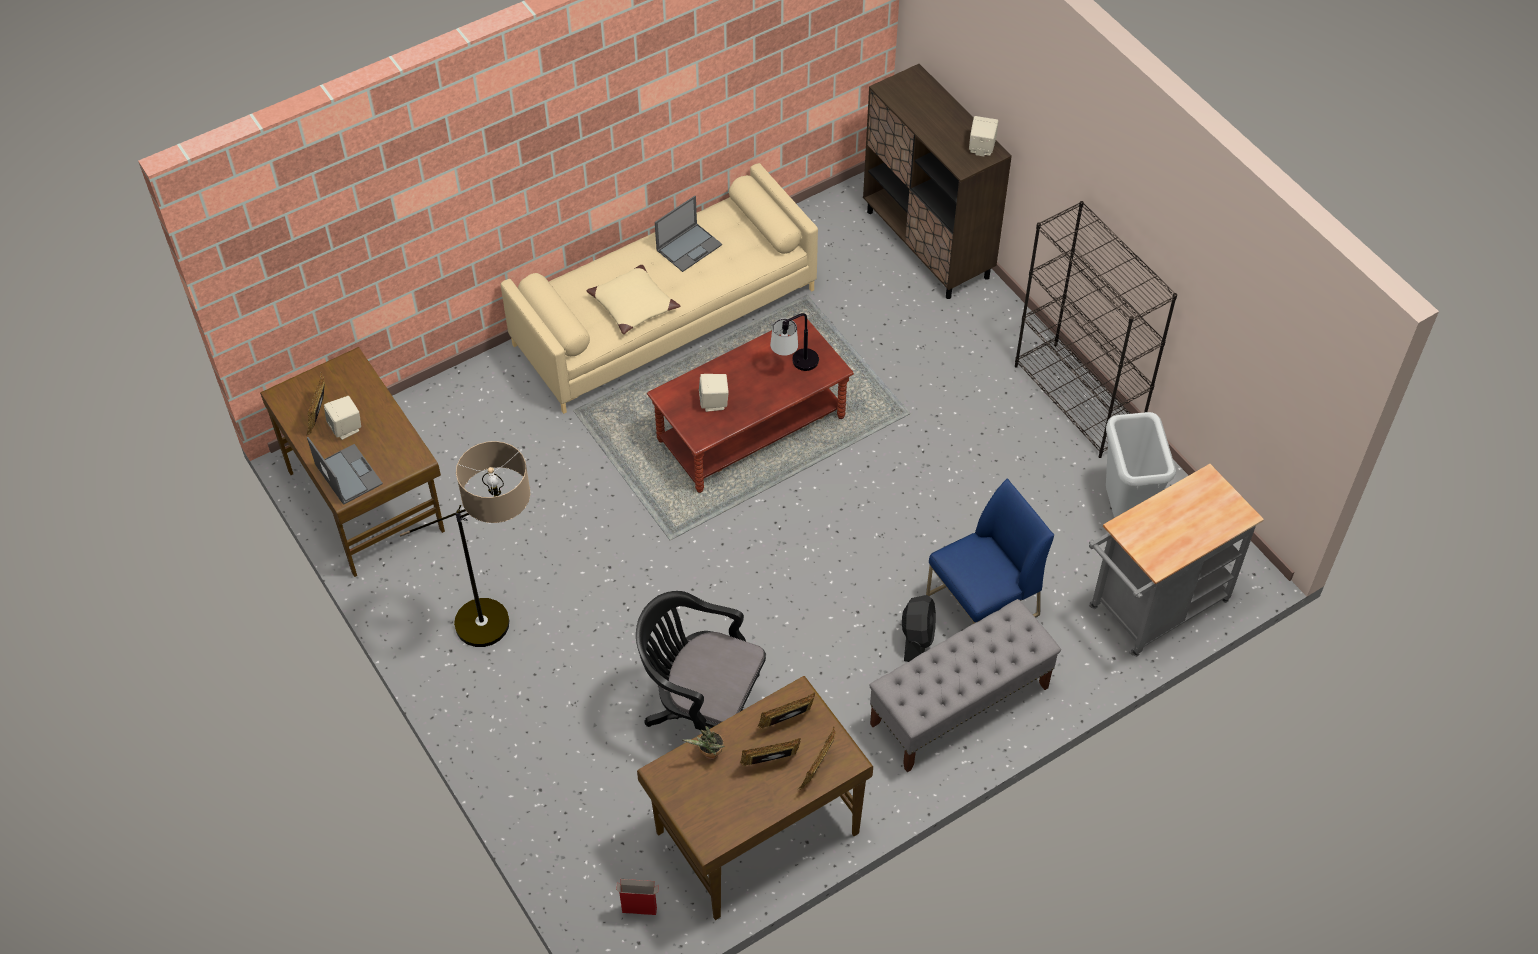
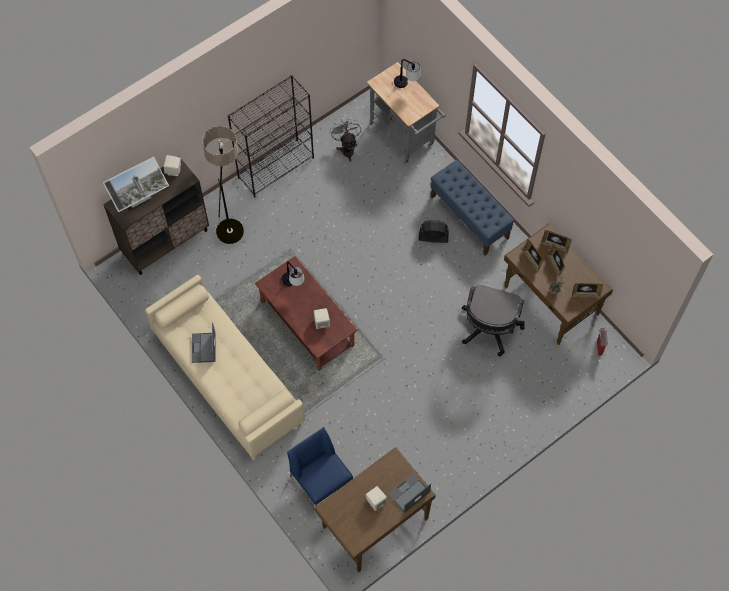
camera: 95 degrees left, 10 degrees up
picture frame [307,372,325,435] -> picture frame moved to [572,283,603,298]
floor lamp [400,441,531,647] -> floor lamp moved to [202,126,244,244]
beige pillow [587,265,680,335] -> none
laptop [655,196,722,272] -> laptop turned 135 degrees counterclockwise [192,323,216,363]
grey bench [869,599,1061,772] -> blue bench [431,160,515,256]
blue chair [926,478,1054,624] -> blue chair moved to [287,427,353,509]
grey trash can [1106,412,1176,518] -> grey fan [330,118,361,162]
none -> monitor [103,157,169,212]
none -> table lamp [394,59,421,88]

